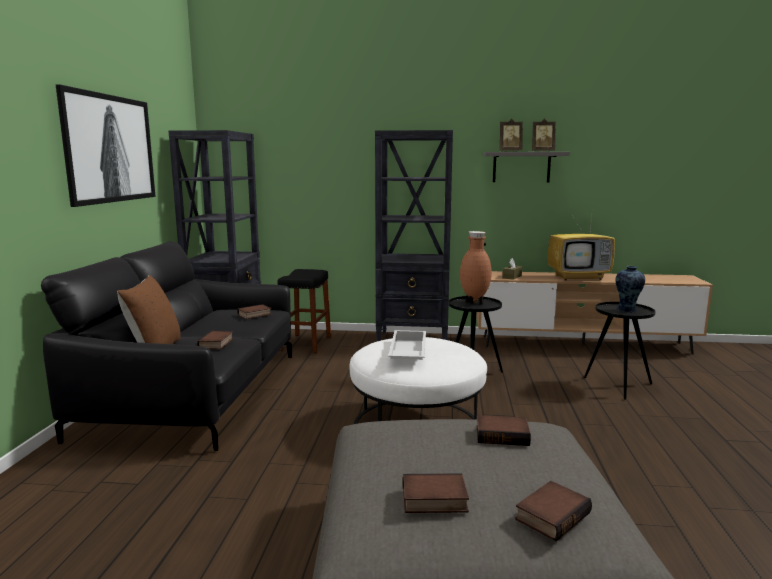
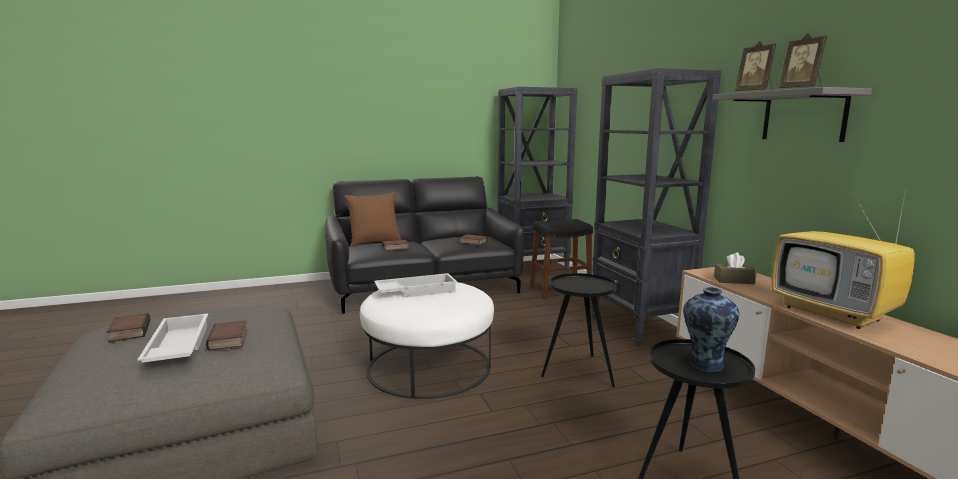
camera: 65 degrees right, 0 degrees up
picture [56,84,156,207] -> none
brown vase [460,231,492,305] -> none
book [515,481,592,541] -> none
none -> white tray [138,314,208,363]

